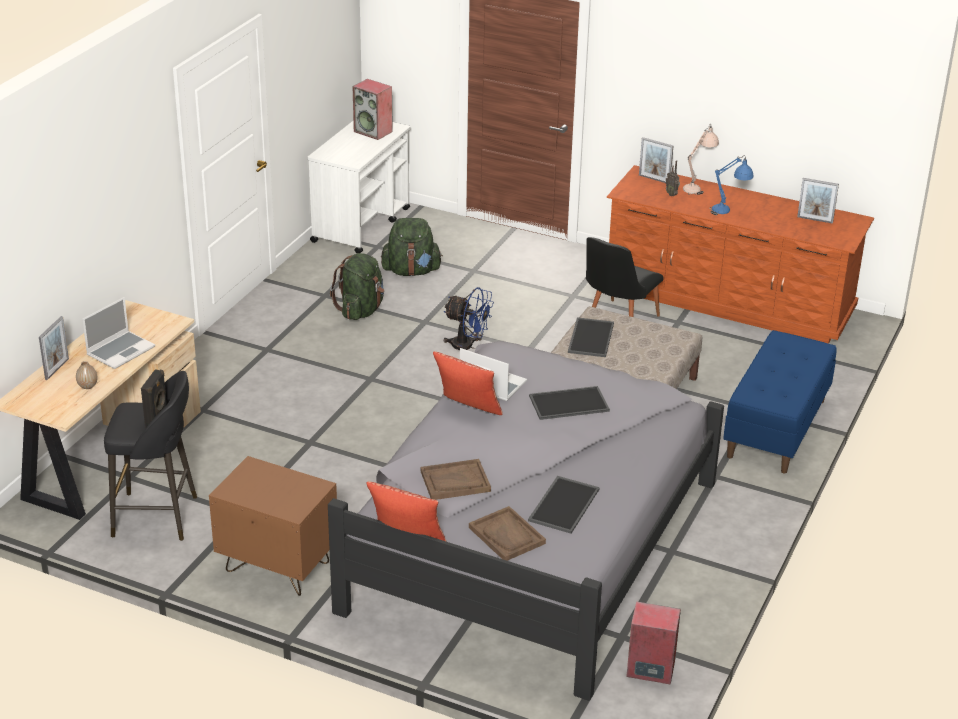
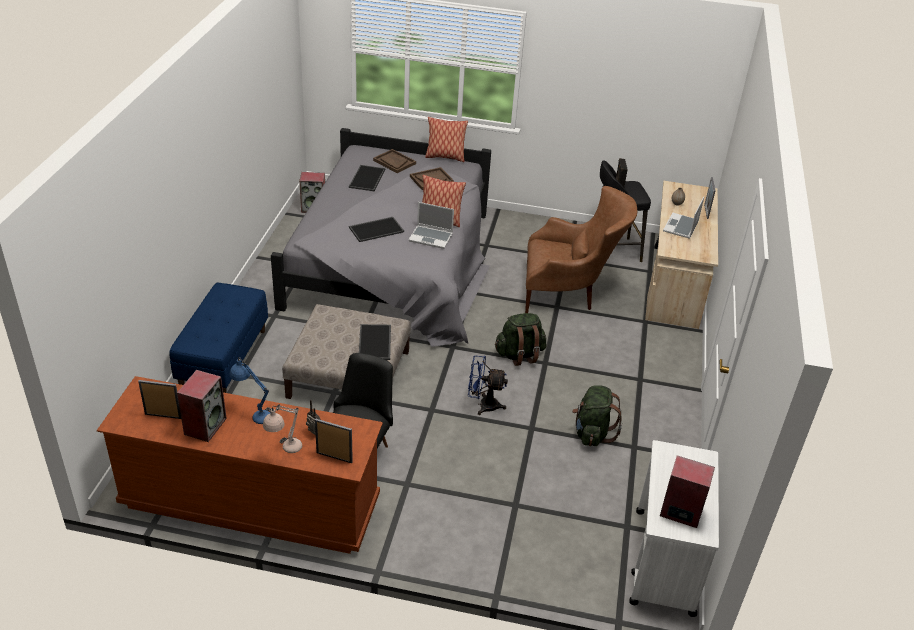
camera: 165 degrees right, 5 degrees up
brown nightstand [209,456,337,596] -> none
green backpack [381,218,443,276] -> green backpack moved to [495,313,546,366]
none -> speaker [177,370,227,442]
none -> brown armchair [525,186,637,313]

